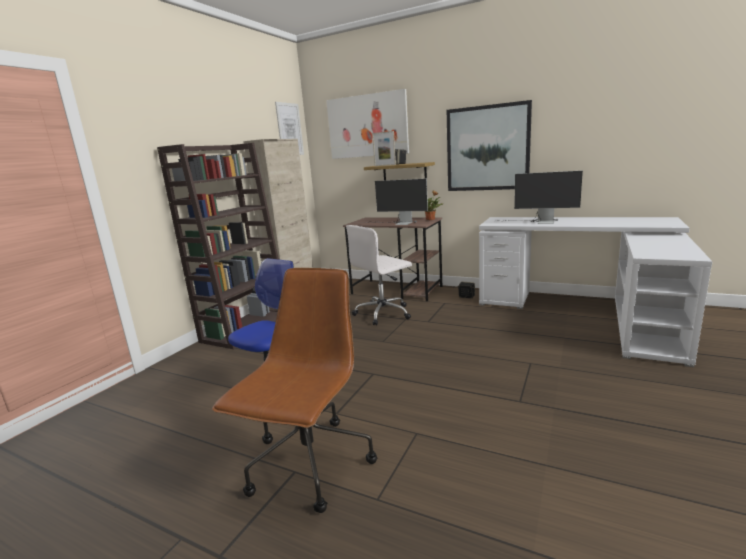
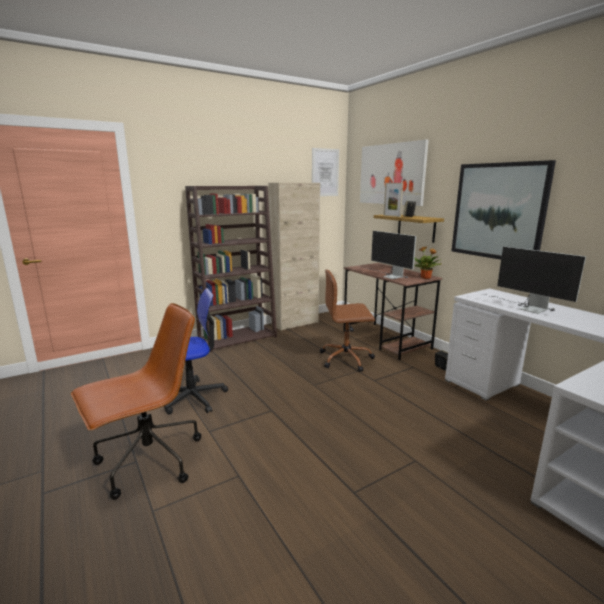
camera: 30 degrees right, 0 degrees up
white office chair [346,225,412,325] -> brown office chair [320,270,375,372]

